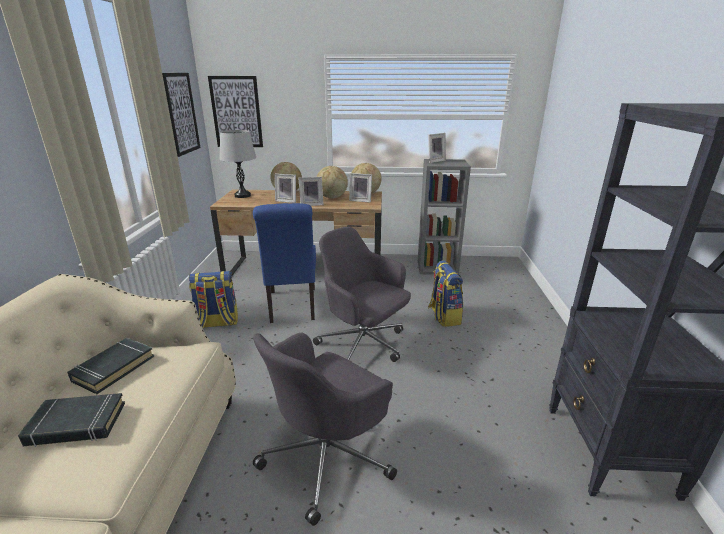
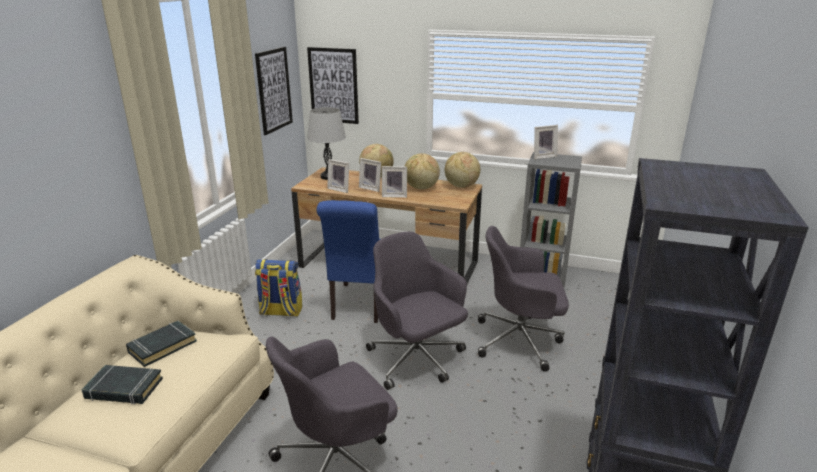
camera: 15 degrees right, 0 degrees up
picture frame [349,173,372,203] -> picture frame moved to [327,159,349,193]
backpack [428,260,463,327] -> grey office chair [478,226,569,372]

